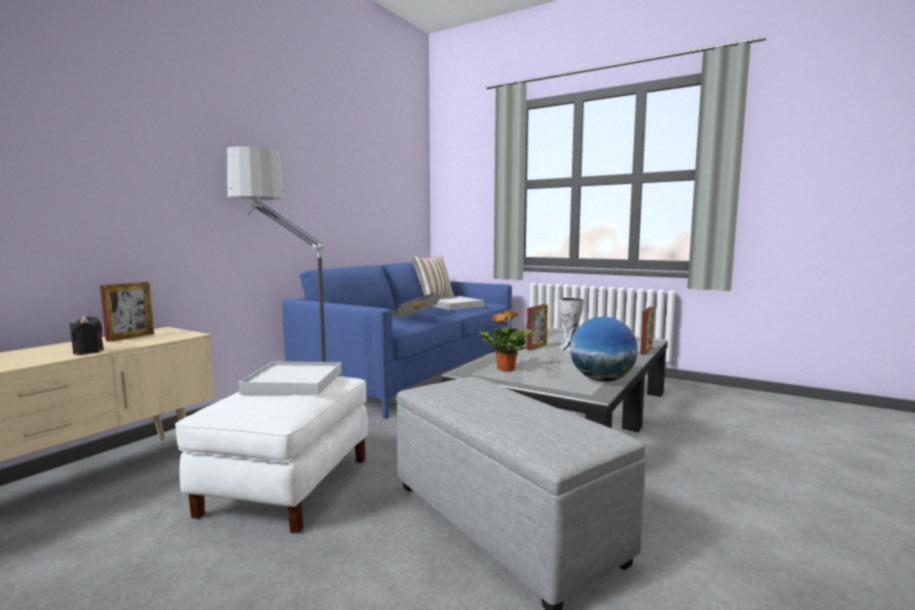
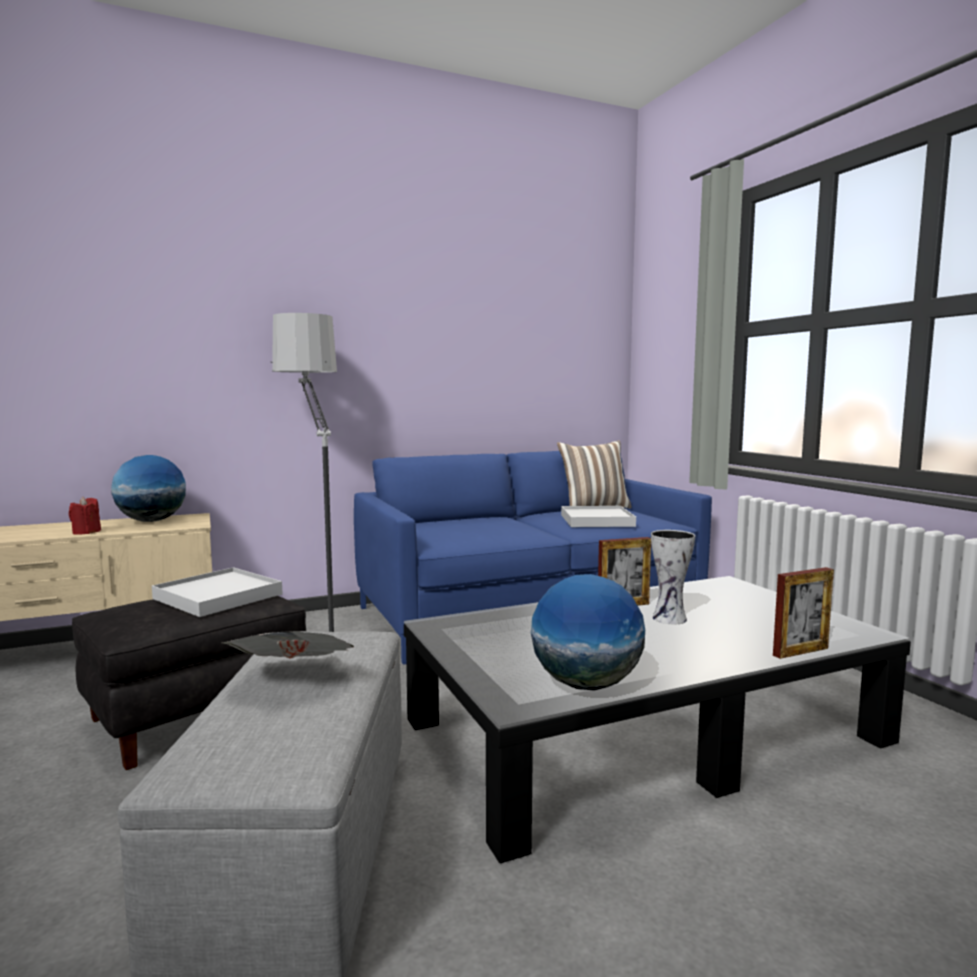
camera: 35 degrees right, 0 degrees up
black candle [69,316,104,355] -> red candle [69,497,101,535]
picture frame [100,282,154,342] -> globe [111,455,186,522]
white ottoman [175,376,368,534] -> black ottoman [72,596,306,770]
newspaper [392,293,441,316] -> newspaper moved to [222,631,354,659]
potted plant [478,310,531,371] -> none

